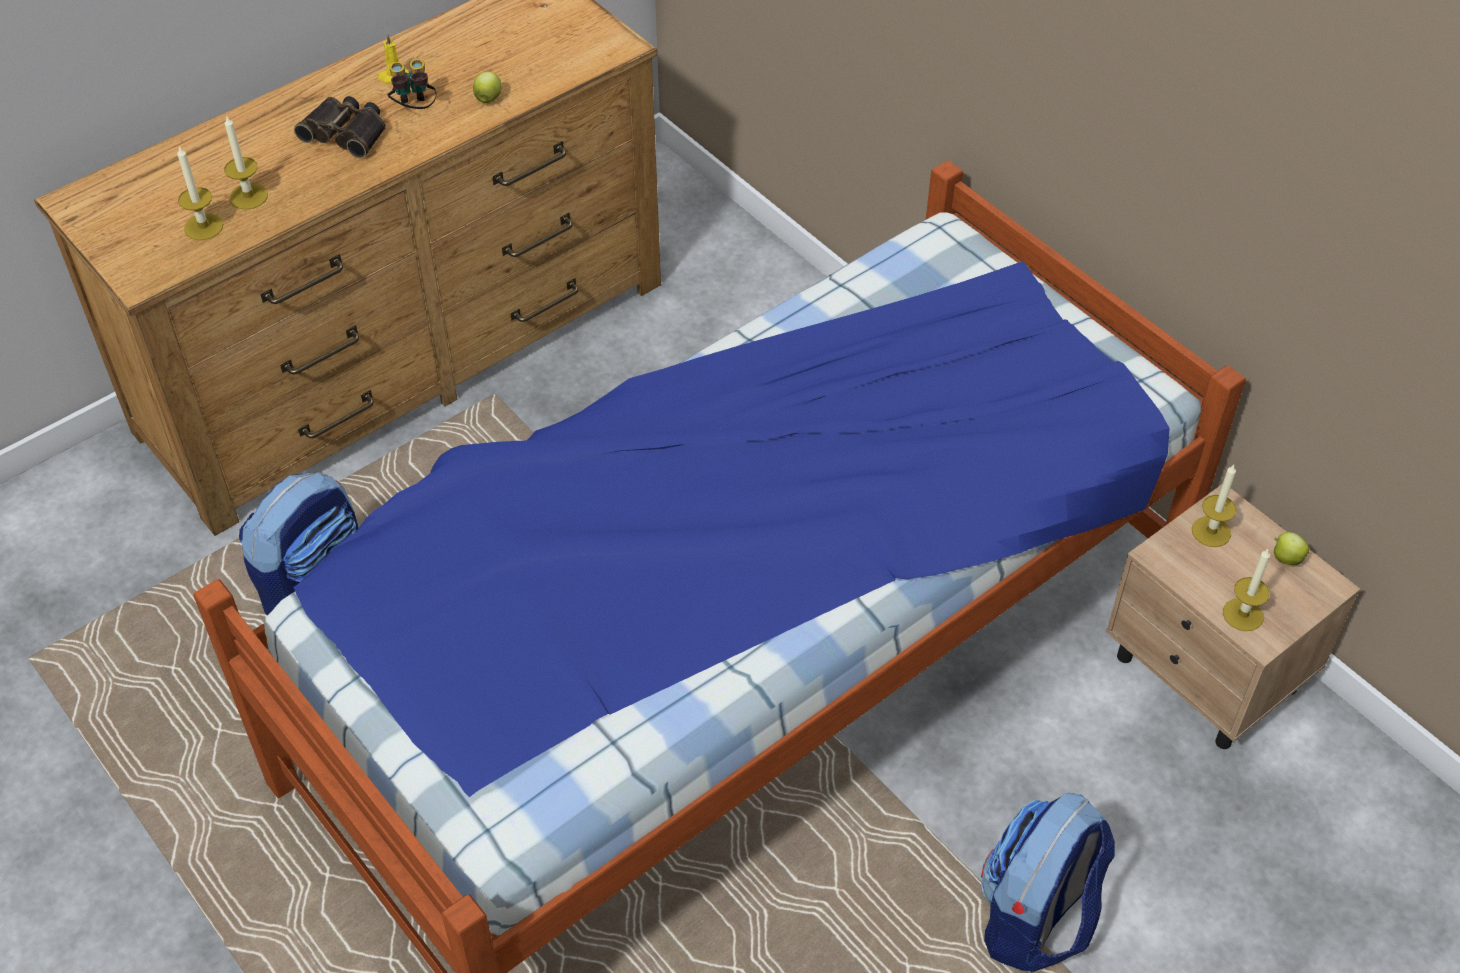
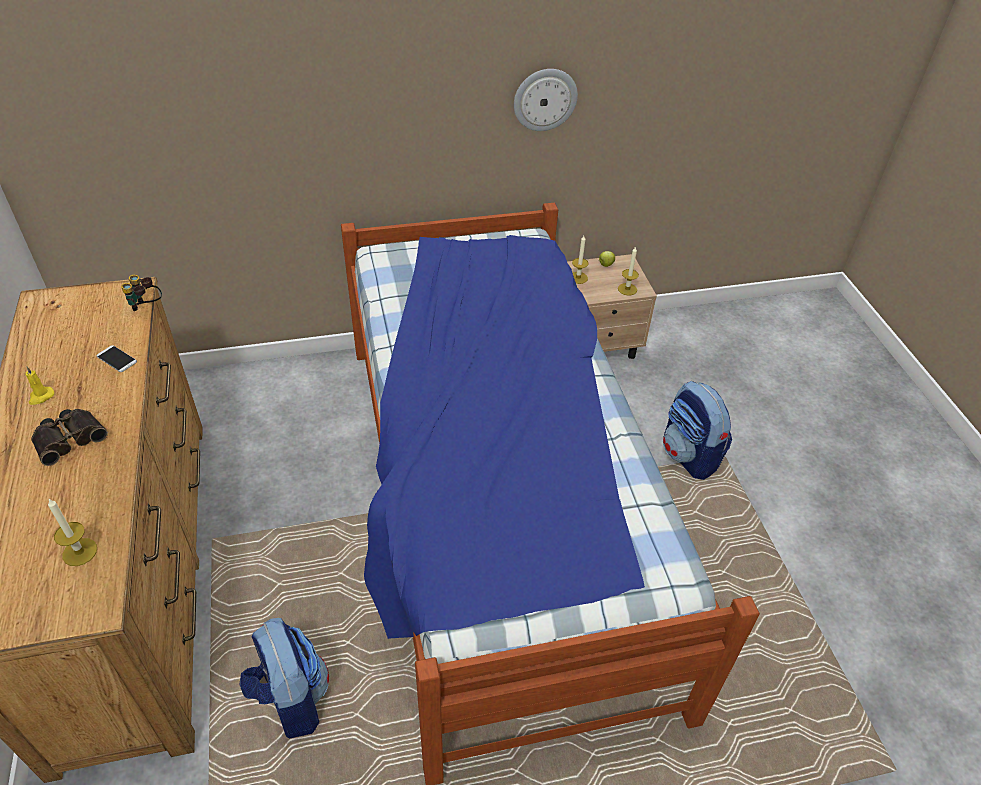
camera: 65 degrees left, 5 degrees down
candle [224,116,268,210] -> none
binoculars [387,59,436,109] -> binoculars moved to [121,275,162,311]
apple [473,72,502,103] -> phone [96,345,137,372]
none -> wall clock [514,69,578,131]

